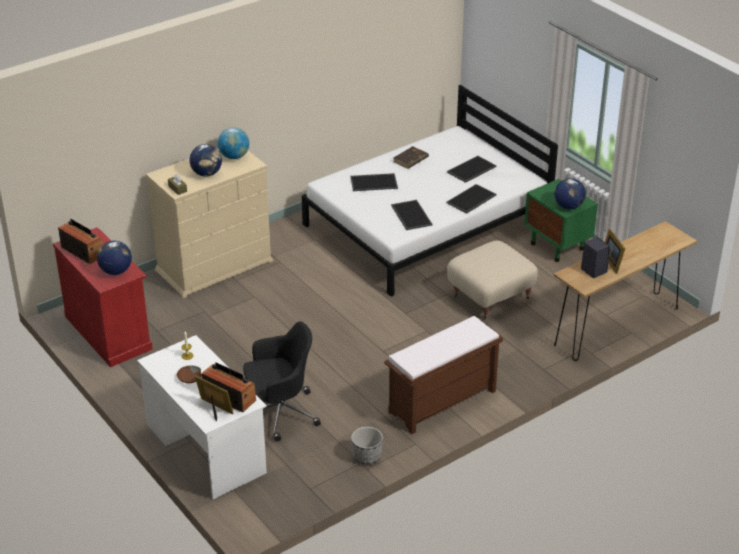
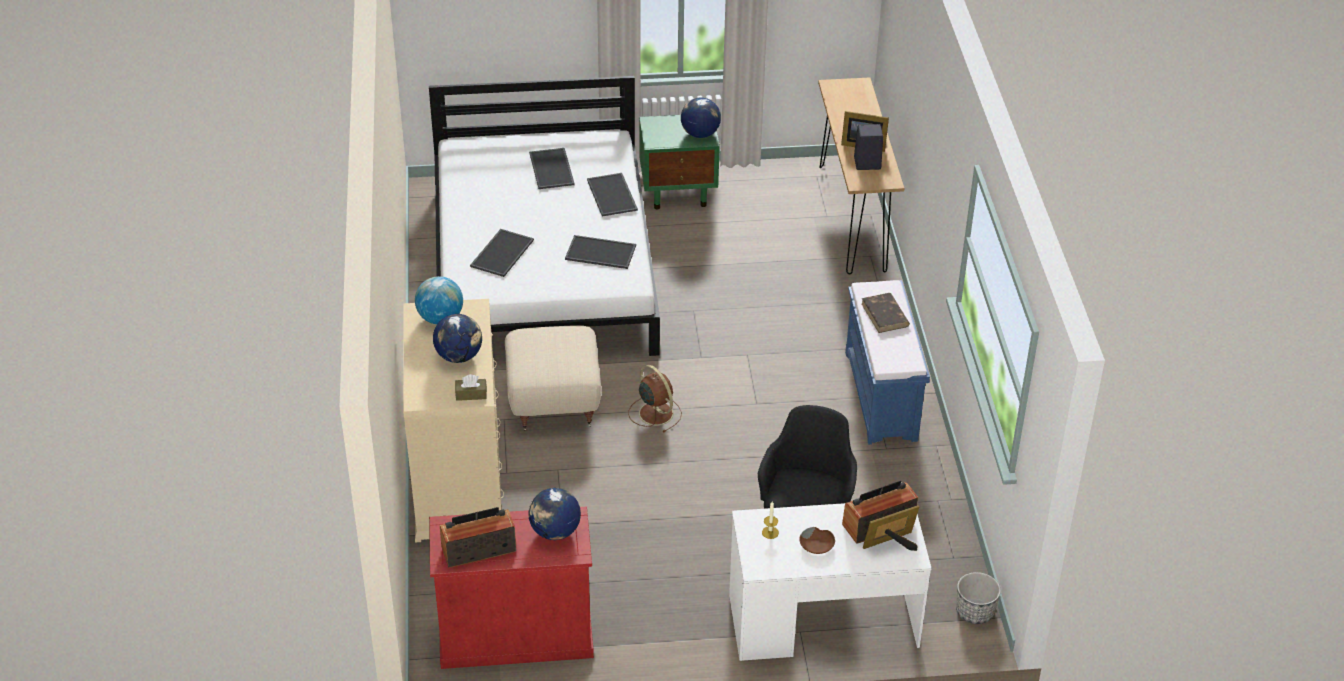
camera: 60 degrees left, 5 degrees up
planter [351,427,383,464] -> planter moved to [956,572,1001,624]
brown bench [384,316,503,434] -> blue bench [845,280,930,445]
brown book [394,146,429,169] -> brown book moved to [862,293,910,333]
beige ottoman [447,241,538,320] -> beige ottoman moved to [505,325,602,431]
none -> brown fan [628,365,682,432]

